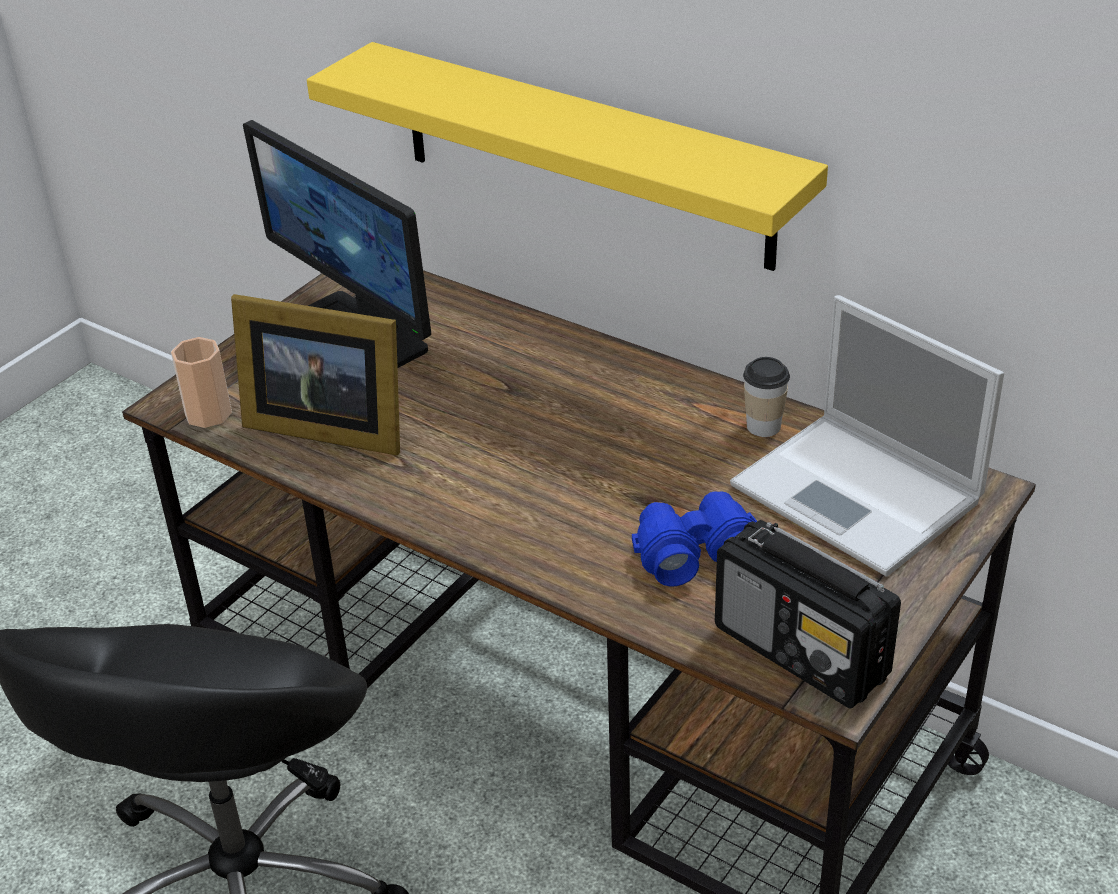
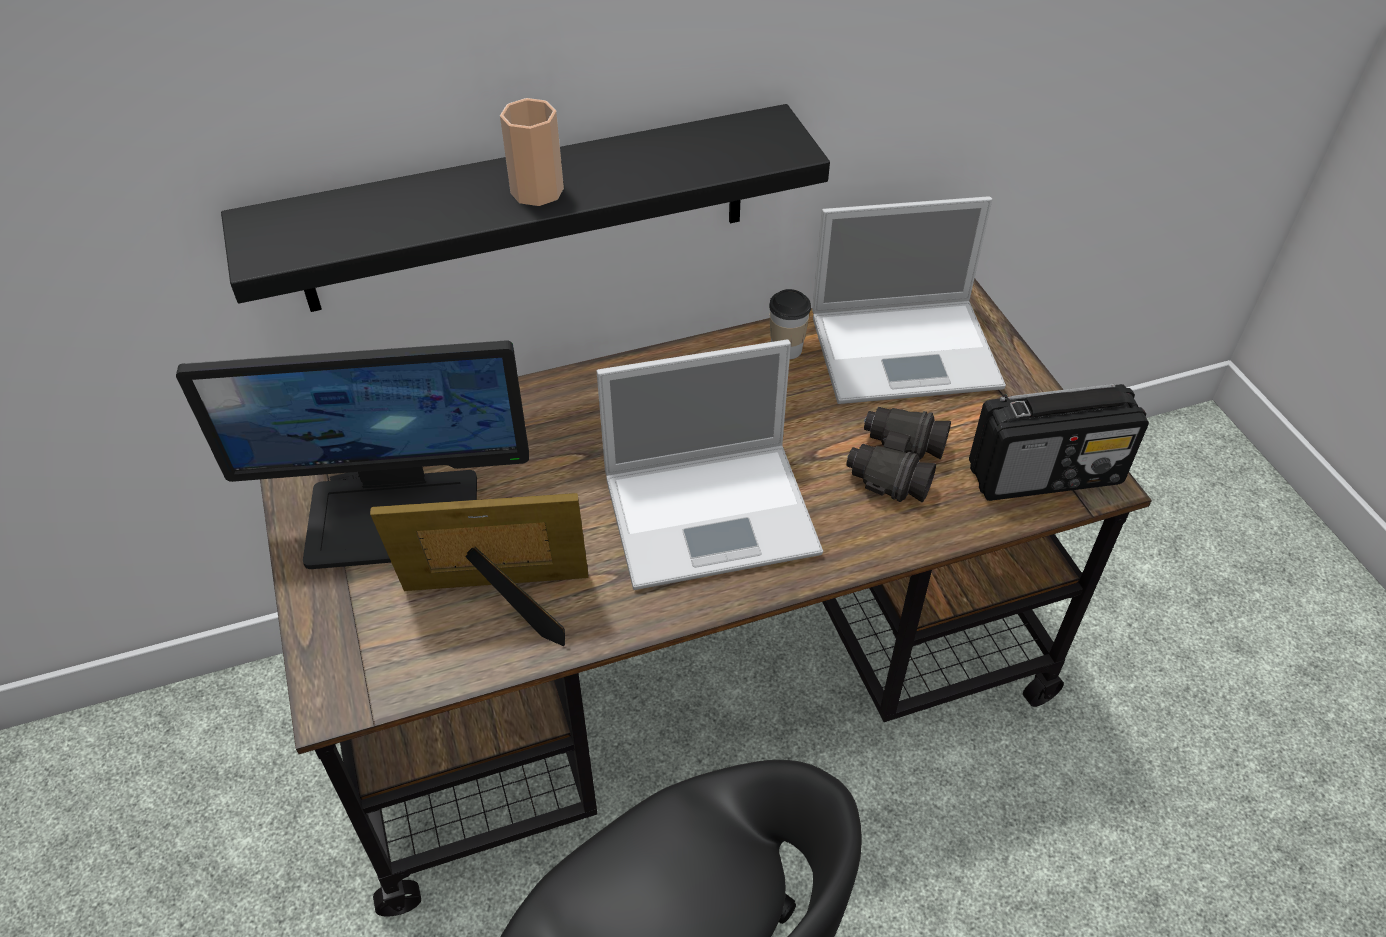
camera: 55 degrees left, 10 degrees up
cup [171,337,232,428] -> cup moved to [500,98,564,206]
picture frame [231,294,400,456] -> picture frame turned 150 degrees counterclockwise [370,493,589,646]
yellow shelf [307,42,828,271] -> black shelf [221,104,830,312]
blue binoculars [632,491,757,587] -> black binoculars [846,407,951,502]
none -> laptop [597,339,823,590]

